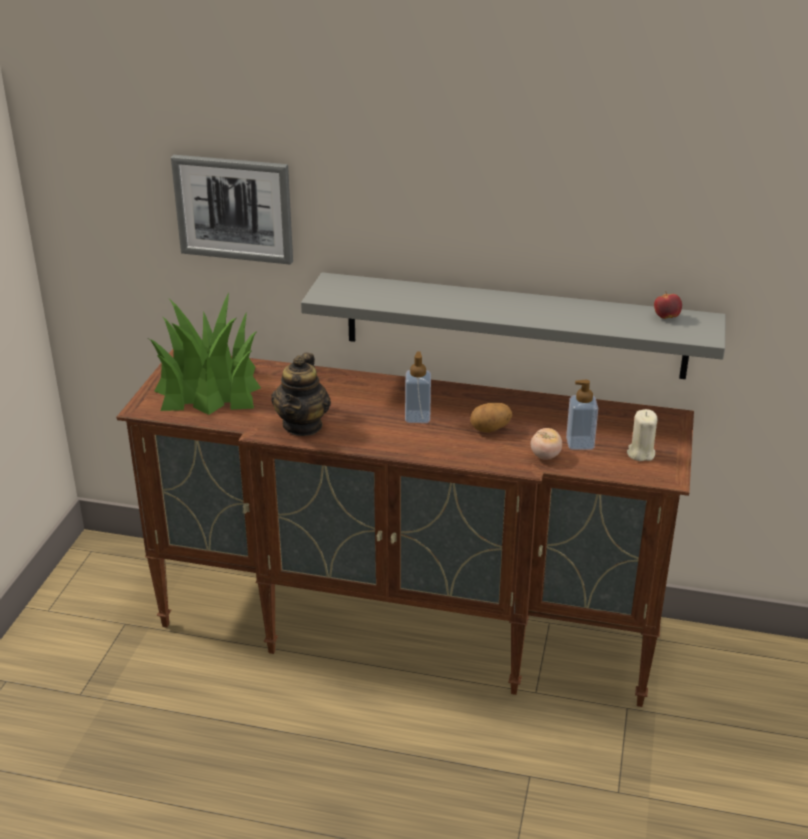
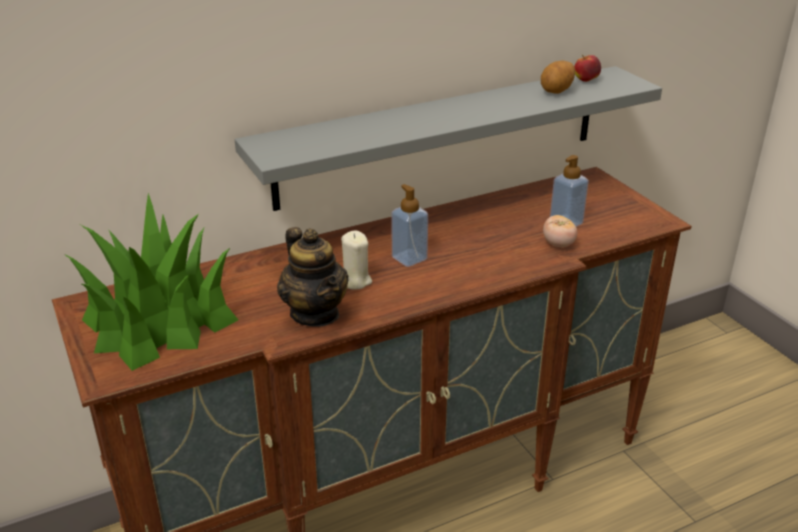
camera: 40 degrees left, 0 degrees up
picture [171,155,293,265] -> none
potato [470,403,512,433] -> potato moved to [541,61,575,94]
beige candle [627,409,657,461] -> beige candle moved to [341,231,372,289]

